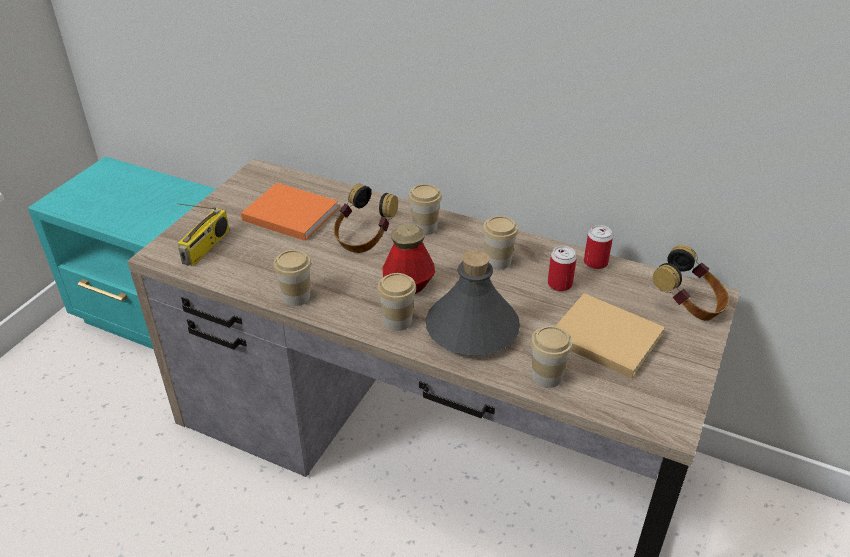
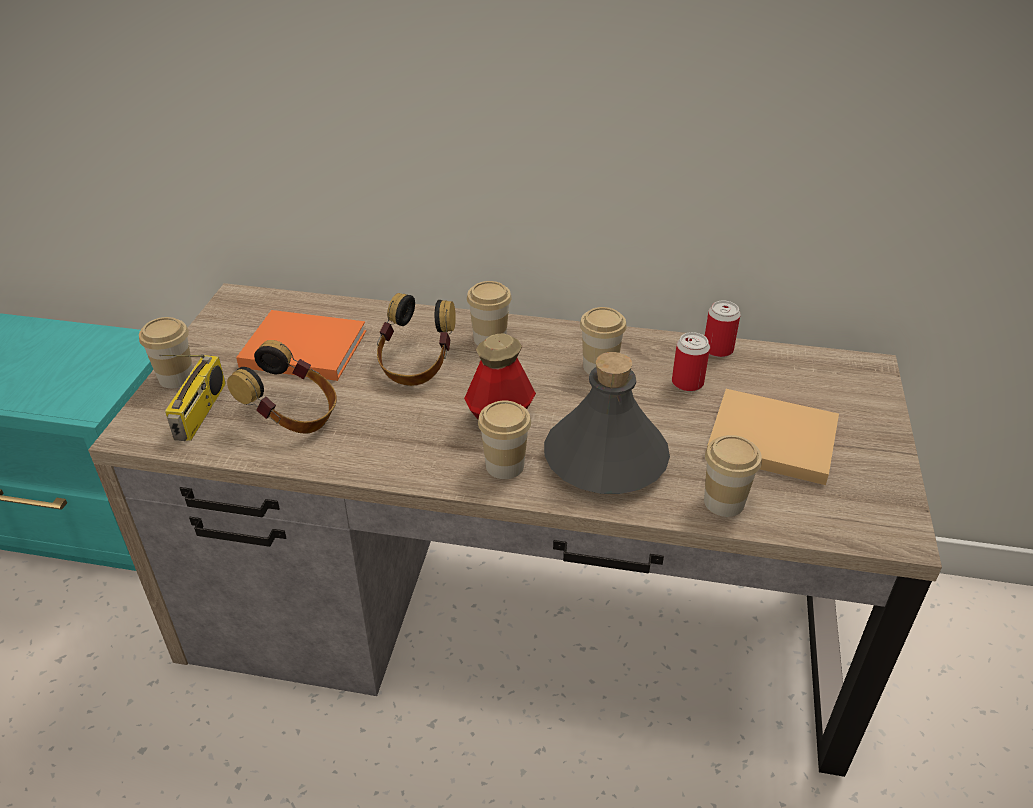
camera: 15 degrees left, 0 degrees up
cup [273,250,311,306] -> cup moved to [139,317,193,388]
headphones [653,245,729,321] -> headphones moved to [227,340,337,434]

